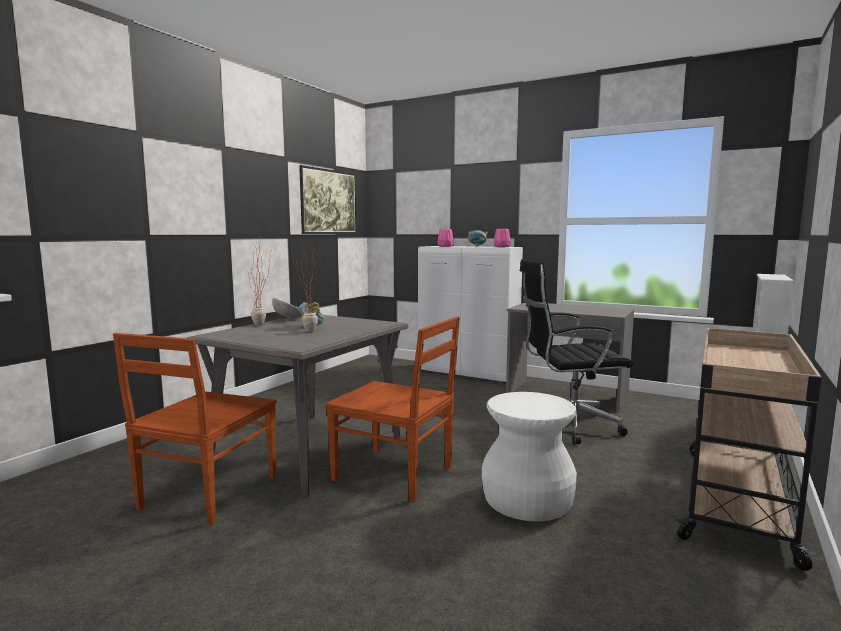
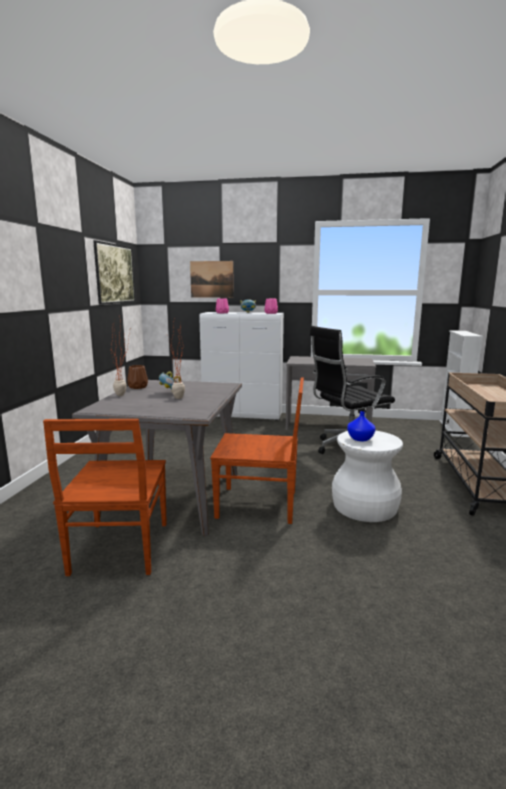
camera: 20 degrees left, 5 degrees up
bowl [272,298,302,320] -> brown vase [127,365,148,389]
none -> picture [190,261,234,298]
none -> blue vase [347,411,376,441]

